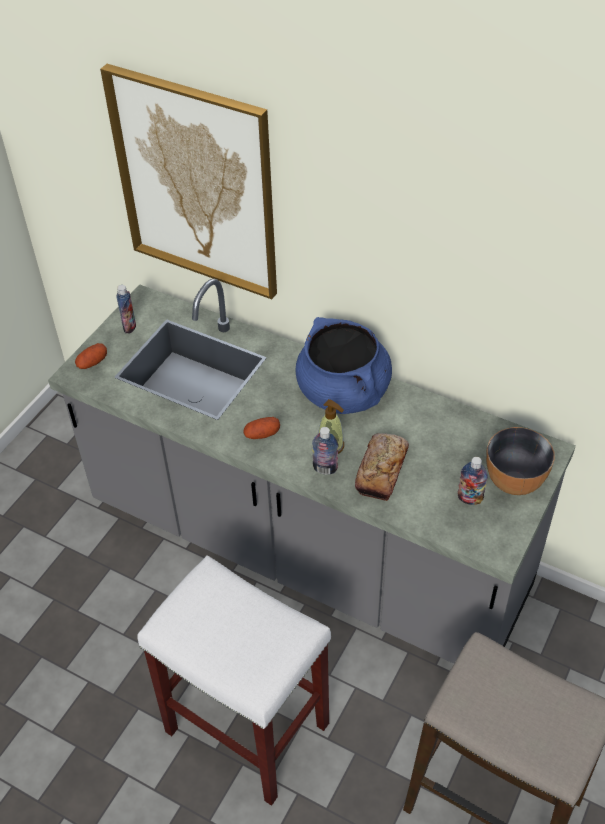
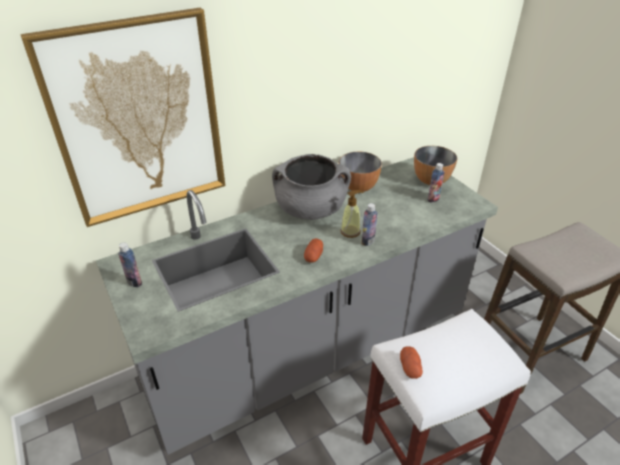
camera: 60 degrees left, 10 degrees down
potato [75,343,107,369] -> potato moved to [400,346,423,379]
blue cooking pot [296,317,392,414] -> grey cooking pot [272,154,351,220]
bread [355,433,409,501] -> none
none -> bowl [339,152,382,192]

